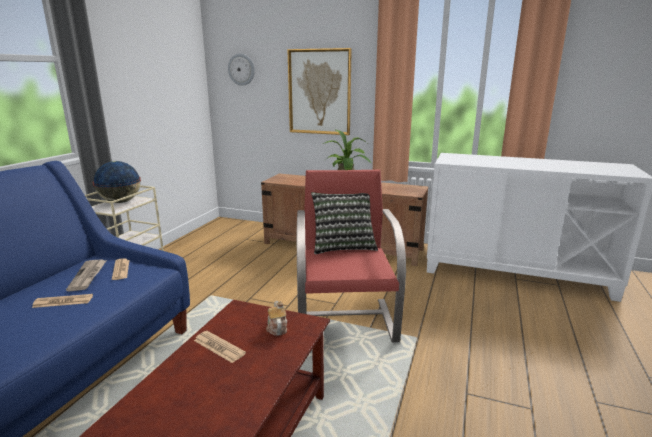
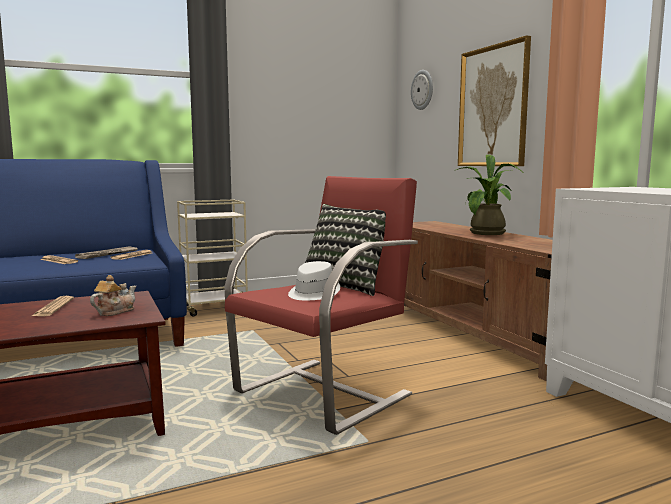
camera: 45 degrees right, 10 degrees down
globe [93,161,141,203] -> none
none -> white hat [288,261,340,300]

